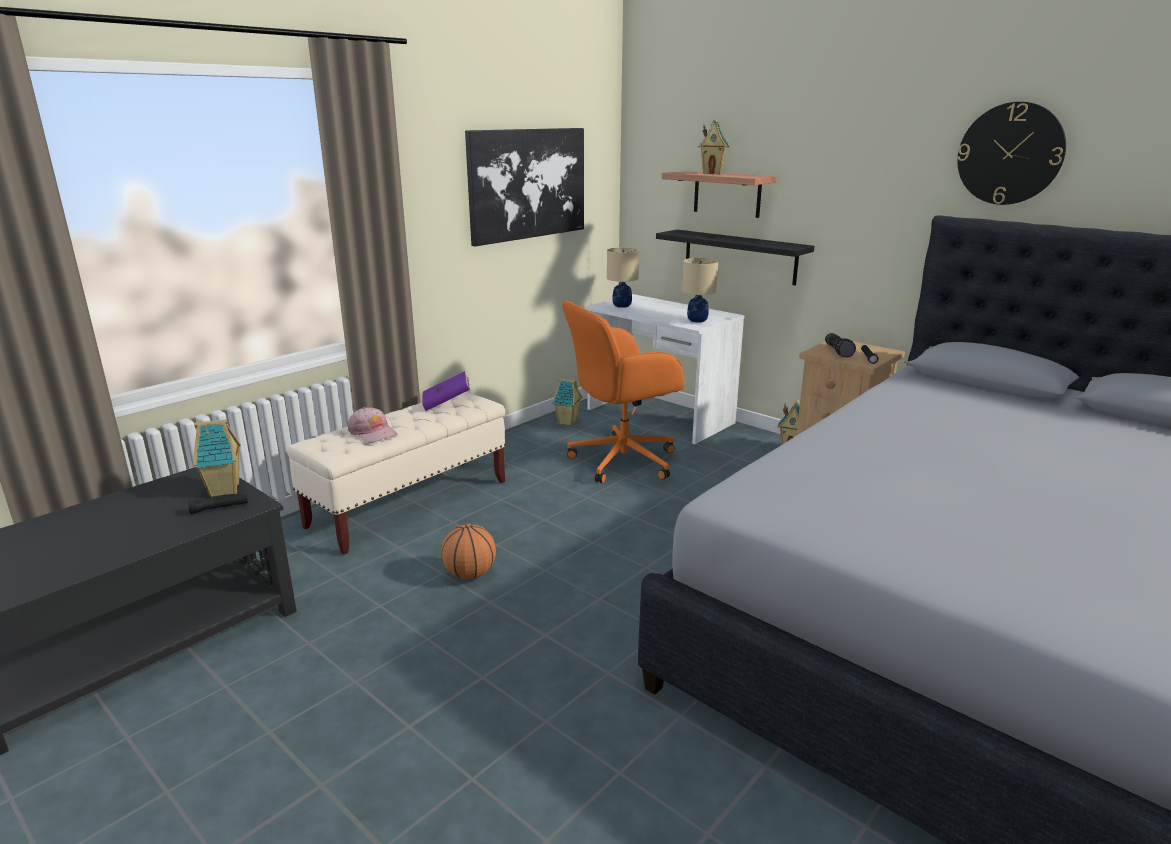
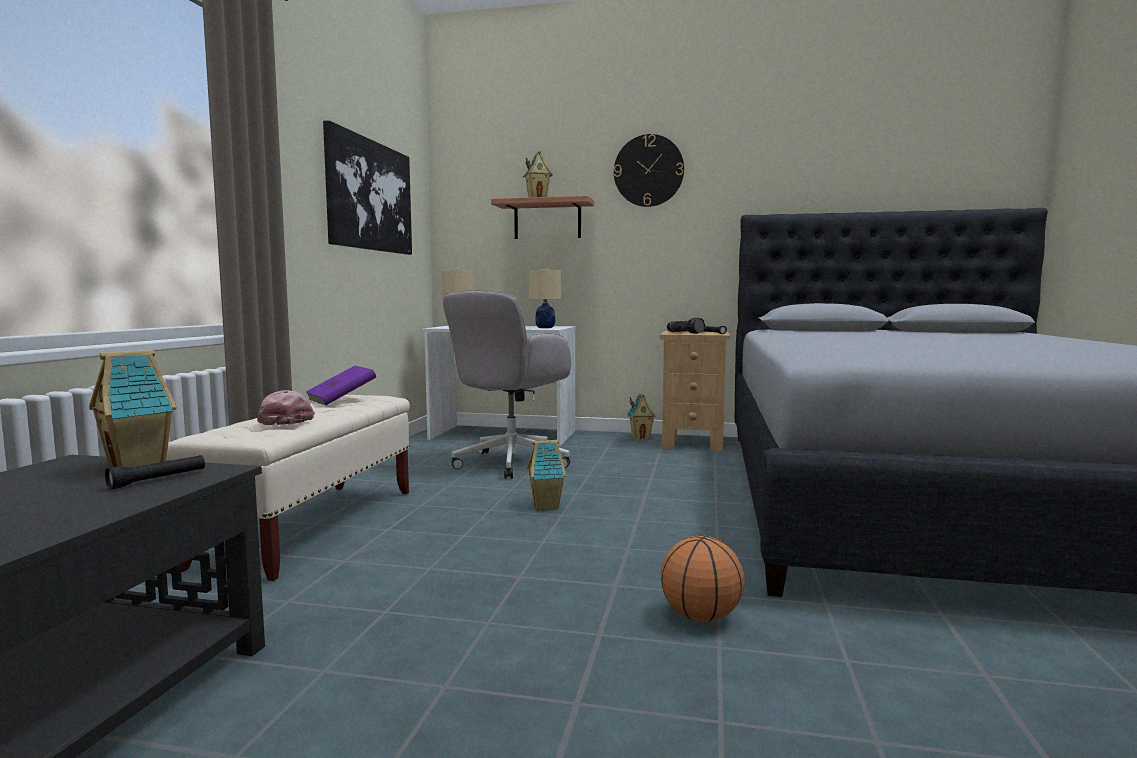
camera: 30 degrees left, 15 degrees down
pink cap [347,407,397,443] -> pink cap turned 135 degrees counterclockwise [257,390,315,425]
basketball [441,524,496,579] -> basketball moved to [660,535,745,622]
toy house [552,378,583,426] -> toy house moved to [527,440,566,510]
orange office chair [562,301,684,483] -> grey office chair [443,290,571,479]
black shelf [656,230,815,286] -> none
wall clock [957,102,1066,205] -> wall clock moved to [614,134,684,207]

